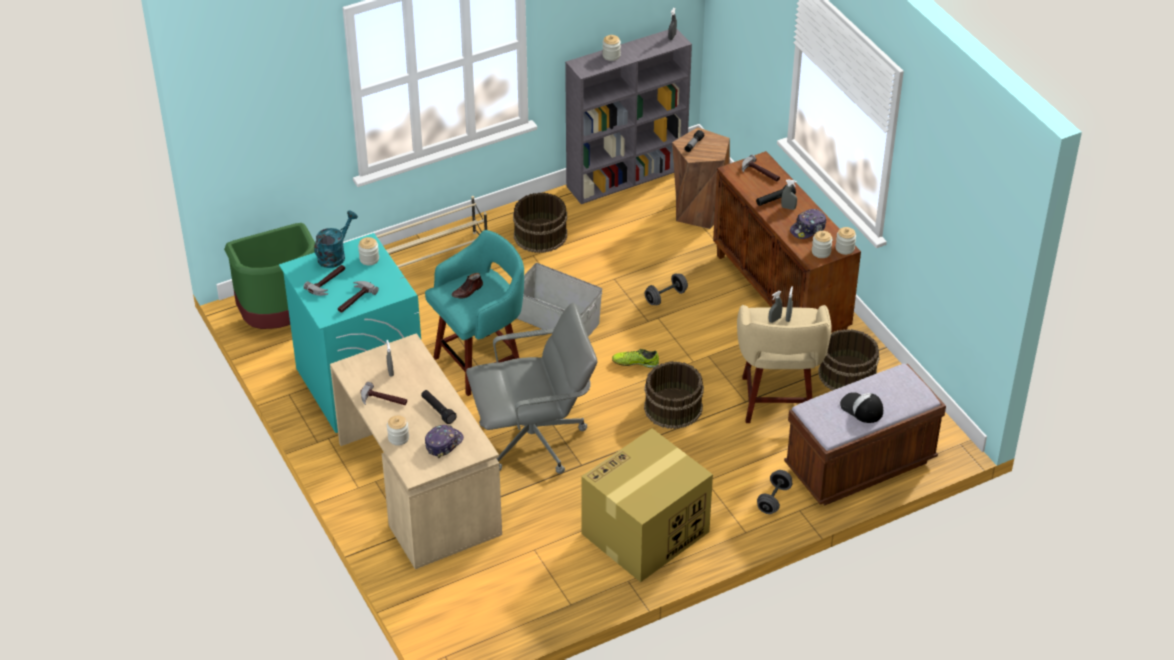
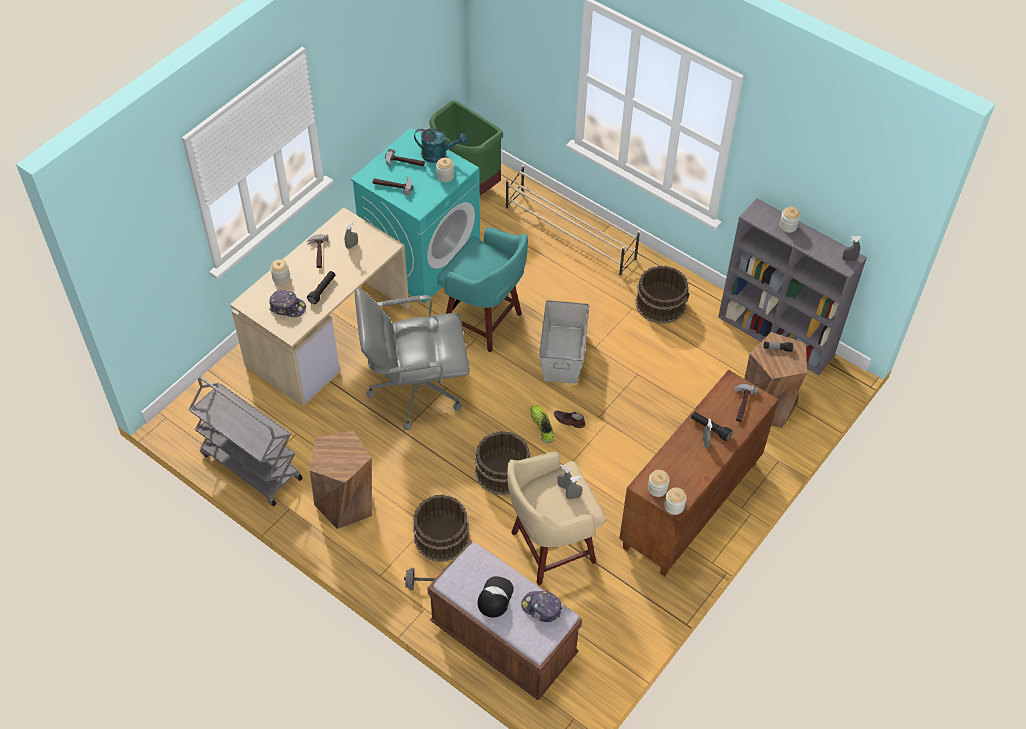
camera: 65 degrees right, 10 degrees up
brown shoe [451,273,483,299] -> brown shoe moved to [554,410,585,428]
grey office chair [466,302,597,474] -> grey office chair turned 120 degrees clockwise [355,288,470,430]
cardboard box [581,428,713,582] -> brown stool [310,430,372,529]
grey dumbbell [645,273,688,305] -> none
cap [790,209,826,239] -> cap moved to [521,590,563,622]
brown bucket [818,329,880,390] -> brown bucket moved to [413,495,469,562]
none -> grey cart [189,376,303,506]

